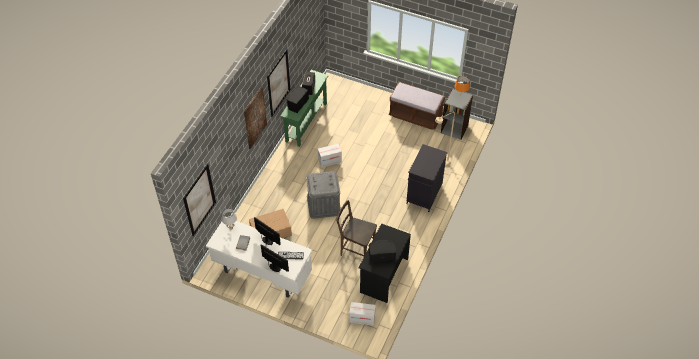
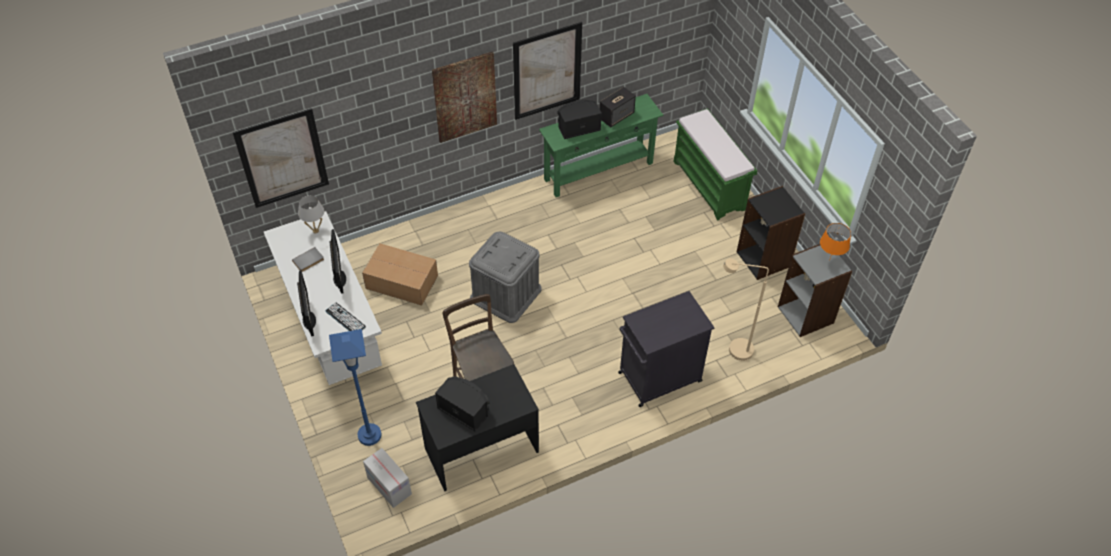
camera: 40 degrees right, 0 degrees up
cardboard box [318,144,342,168] -> none
brown bench [389,82,445,130] -> black bookcase [737,186,805,280]
none -> blue floor lamp [329,329,381,446]
none -> green bench [674,108,757,220]

